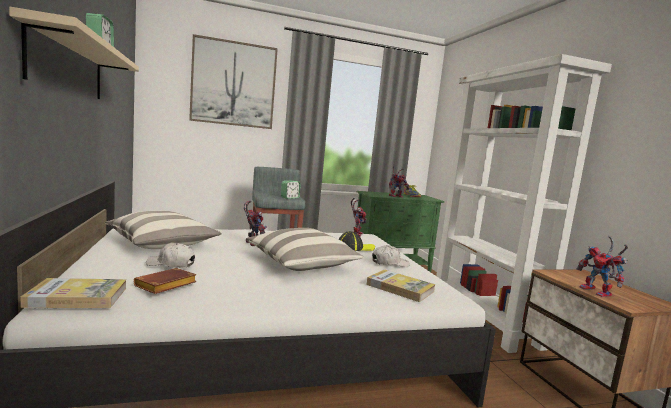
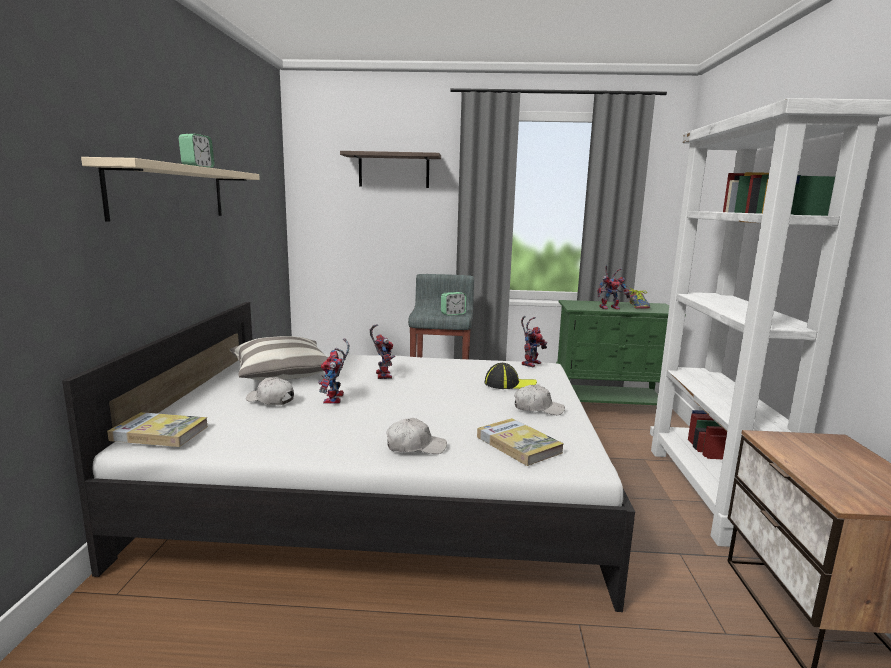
camera: 20 degrees right, 5 degrees up
brown book [134,268,197,294] -> none
picture [189,34,278,129] -> shelf [340,151,441,188]
pillow [246,228,364,271] -> none
toy robot [577,235,628,297] -> toy robot moved to [318,338,349,404]
none -> white cap [386,418,447,454]

